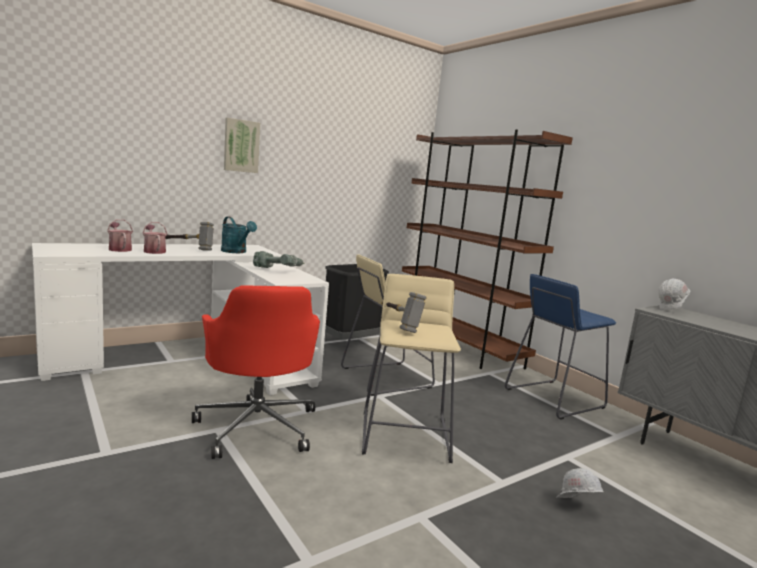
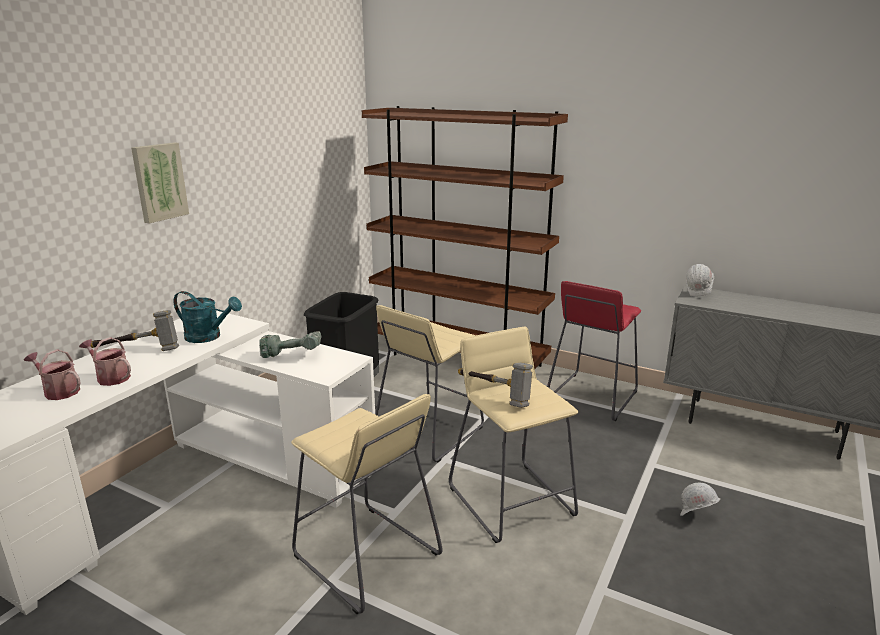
camera: 25 degrees left, 10 degrees up
red office chair [192,285,320,459] -> beige stool [291,394,443,614]
blue stool [505,274,616,420] -> red stool [547,281,641,421]

